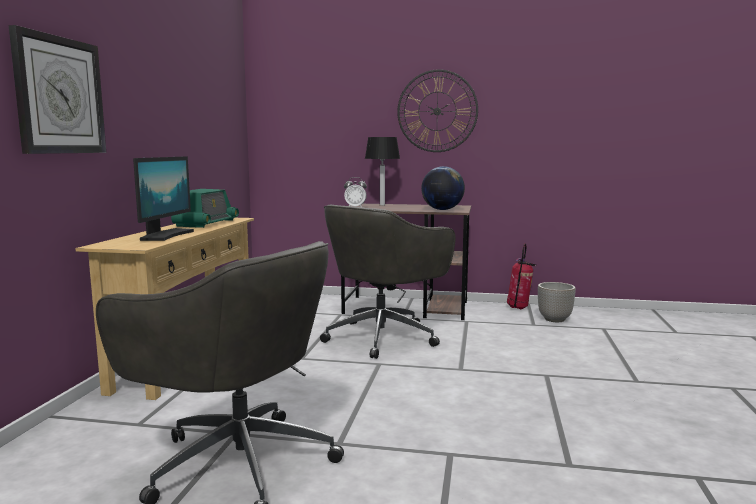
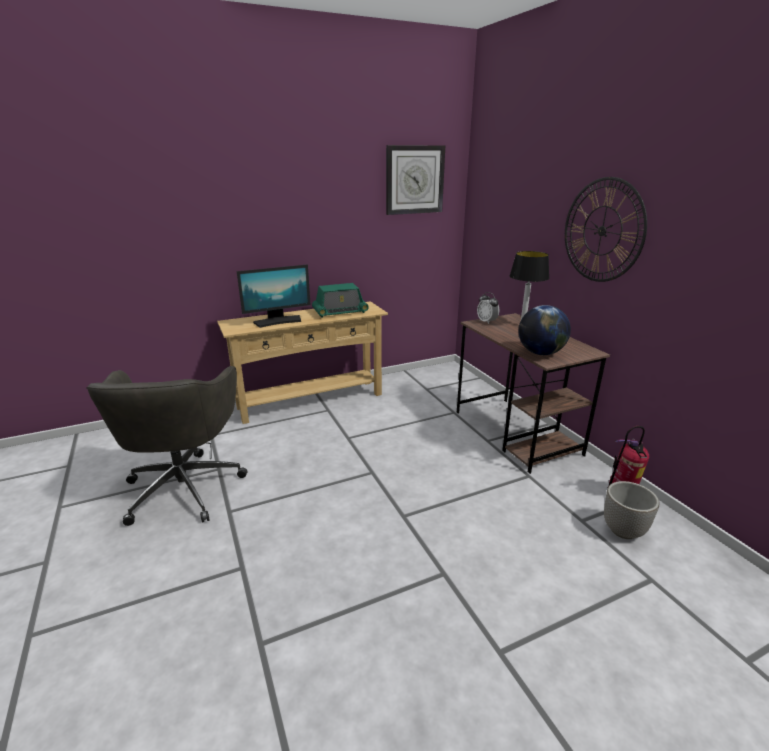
camera: 55 degrees right, 15 degrees up
wall clock [9,25,106,154] -> wall clock moved to [386,145,445,215]
grey office chair [320,205,456,359] -> none

